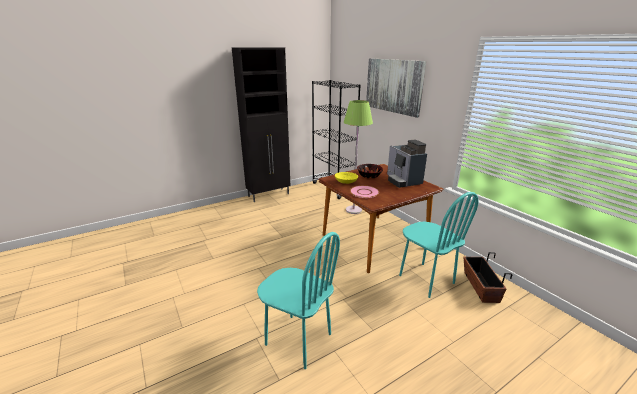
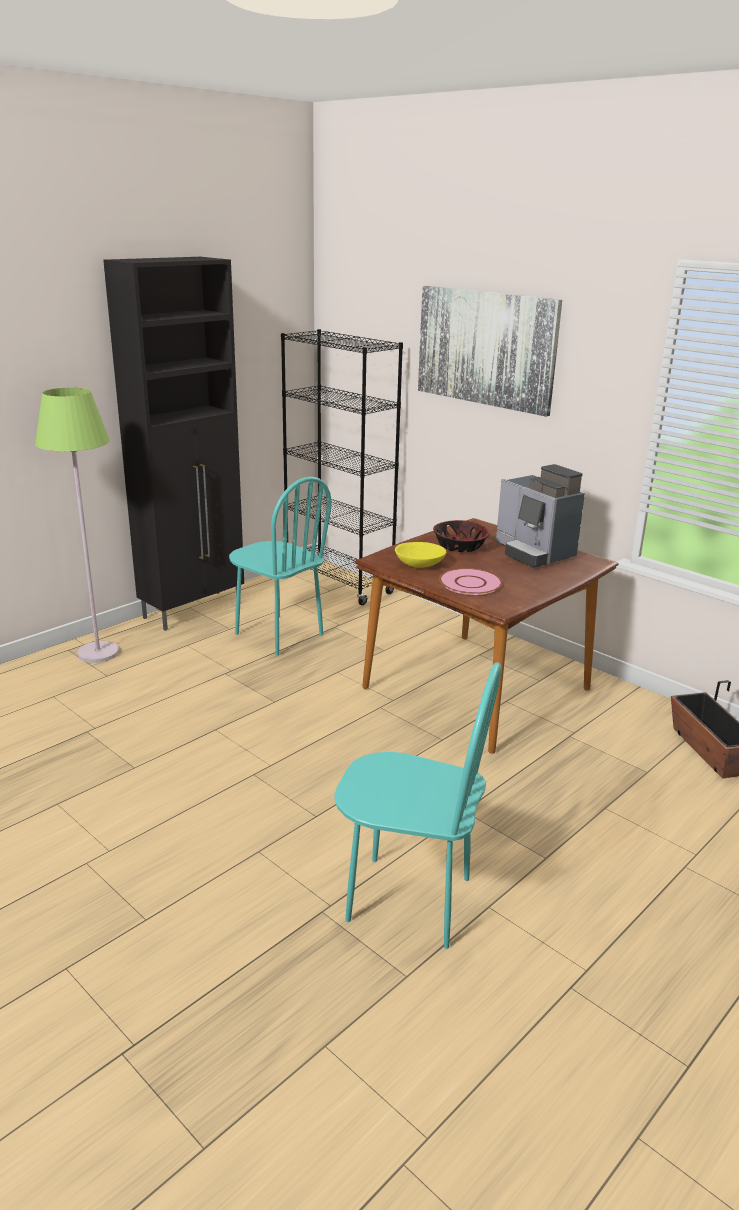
camera: 15 degrees left, 0 degrees up
green floor lamp [343,100,373,214] -> green floor lamp moved to [35,387,119,663]
turquoise chair [399,192,479,298] -> turquoise chair moved to [229,477,332,656]

